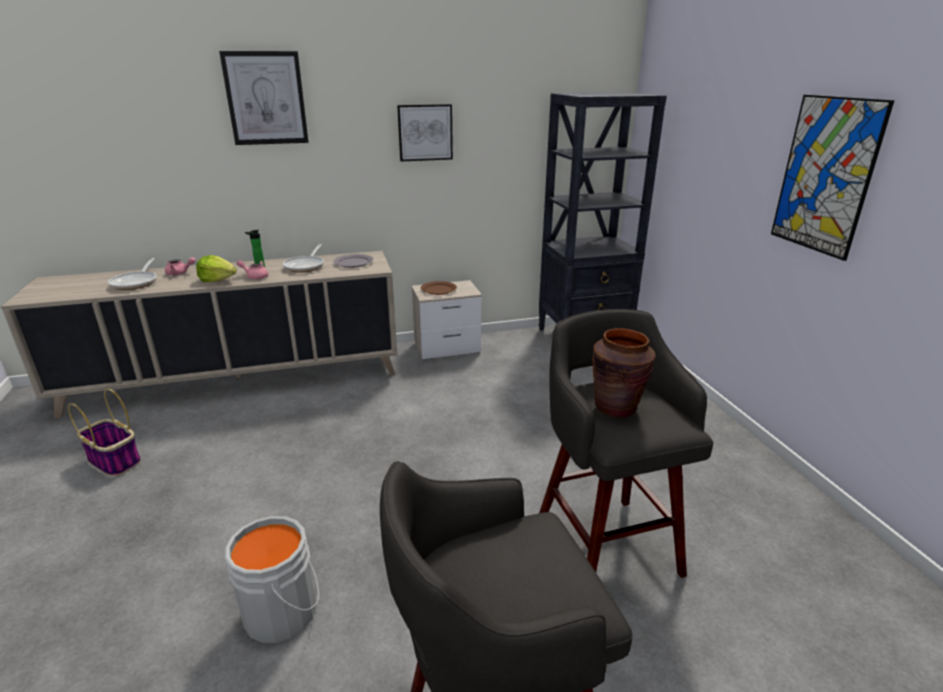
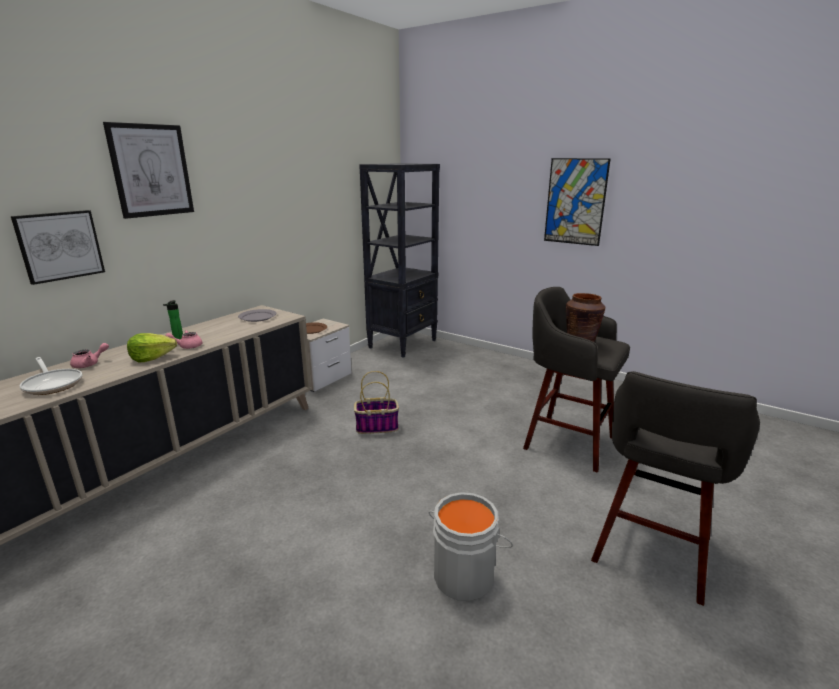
camera: 40 degrees left, 5 degrees down
basket [68,389,141,477] -> basket moved to [354,371,399,434]
frying pan [283,244,324,273] -> none
picture [397,104,453,161] -> picture moved to [11,210,105,285]

